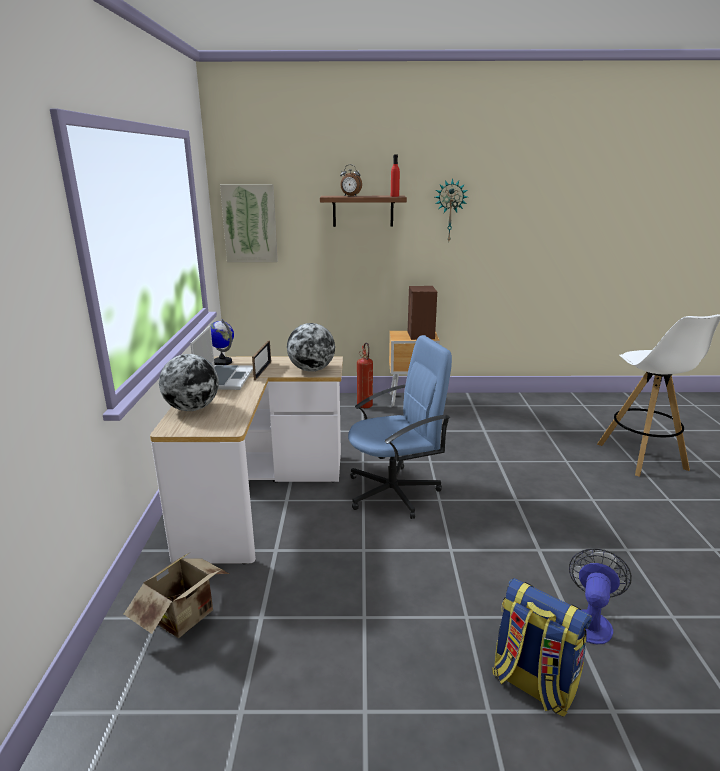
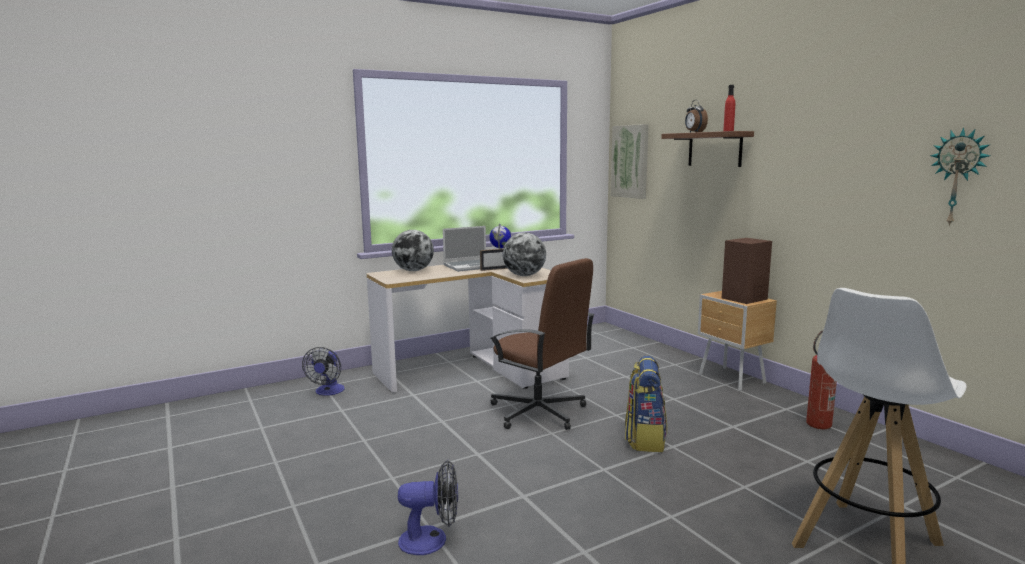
camera: 60 degrees right, 10 degrees down
cardboard box [124,553,229,638] -> fan [302,347,345,396]
blue office chair [348,335,452,519] -> brown office chair [489,258,595,430]
fire extinguisher [357,343,373,408] -> fire extinguisher moved to [806,331,837,429]
wall clock [435,178,467,241] -> wall clock moved to [930,127,990,227]
backpack [492,578,592,717] -> backpack moved to [625,356,667,452]

